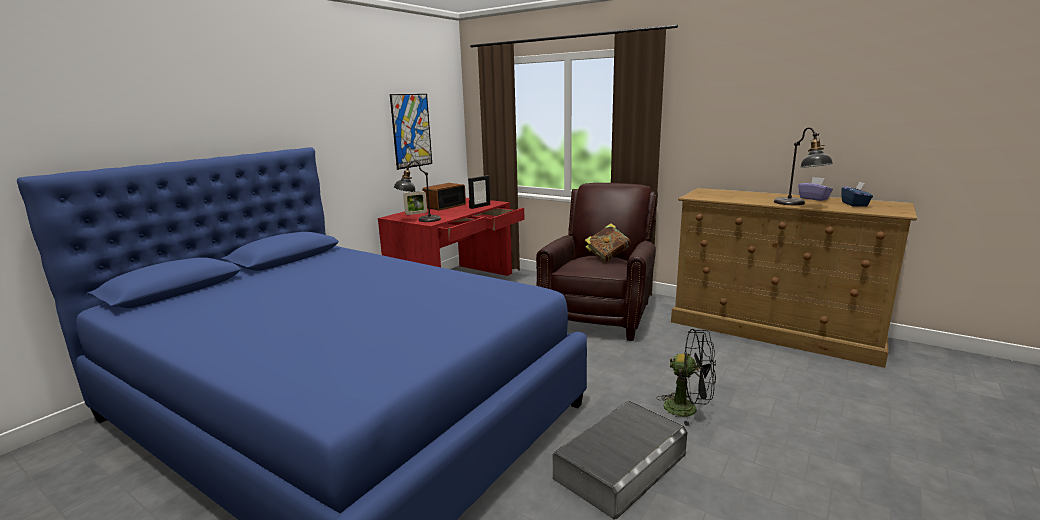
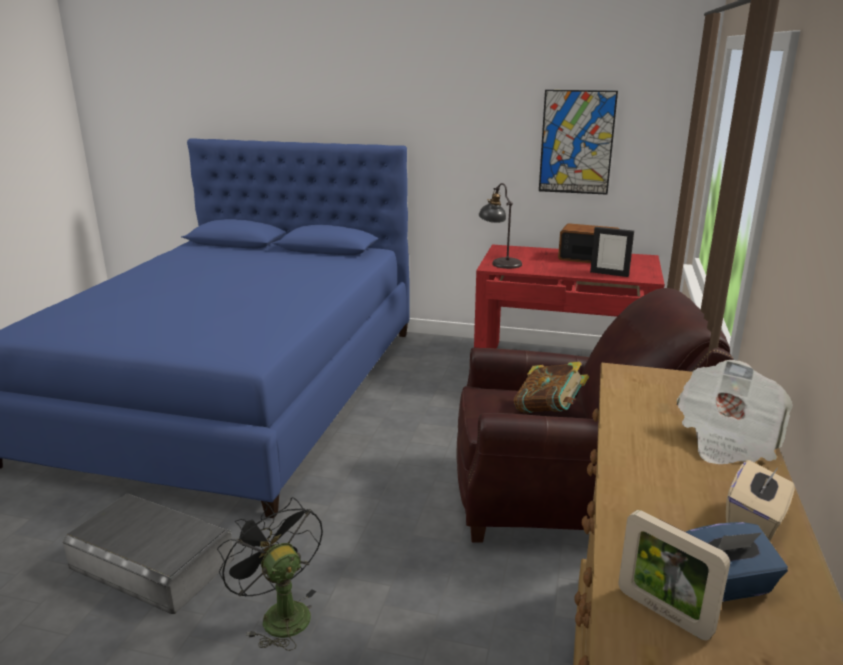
camera: 70 degrees right, 5 degrees up
picture frame [403,191,427,215] -> picture frame moved to [618,510,730,640]
black fan [656,329,716,426] -> black fan turned 135 degrees clockwise [217,497,323,651]
grey table lamp [774,127,833,205] -> none
purple tissue box [798,177,833,201] -> beige tissue box [726,460,795,541]
none -> newspaper [677,360,793,464]

